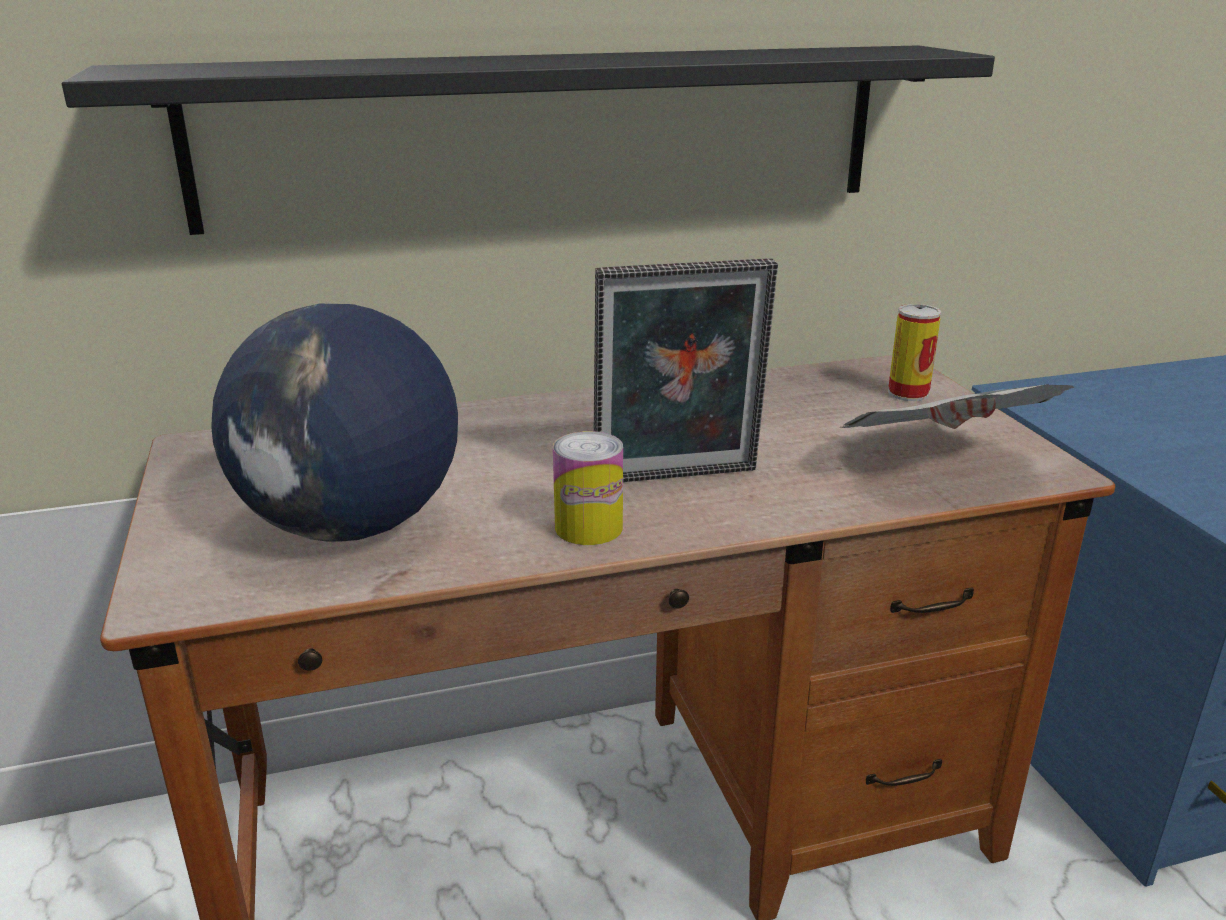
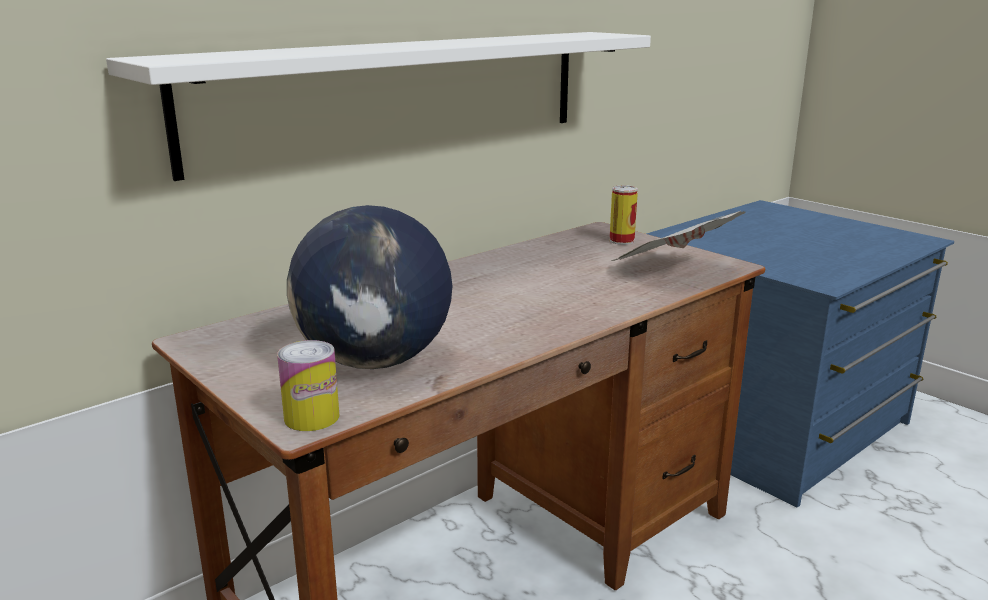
camera: 25 degrees left, 5 degrees down
black shelf [62,45,995,235] -> white shelf [106,32,651,181]
can [553,431,623,545] -> can moved to [277,340,339,431]
picture frame [594,258,778,482] -> none

